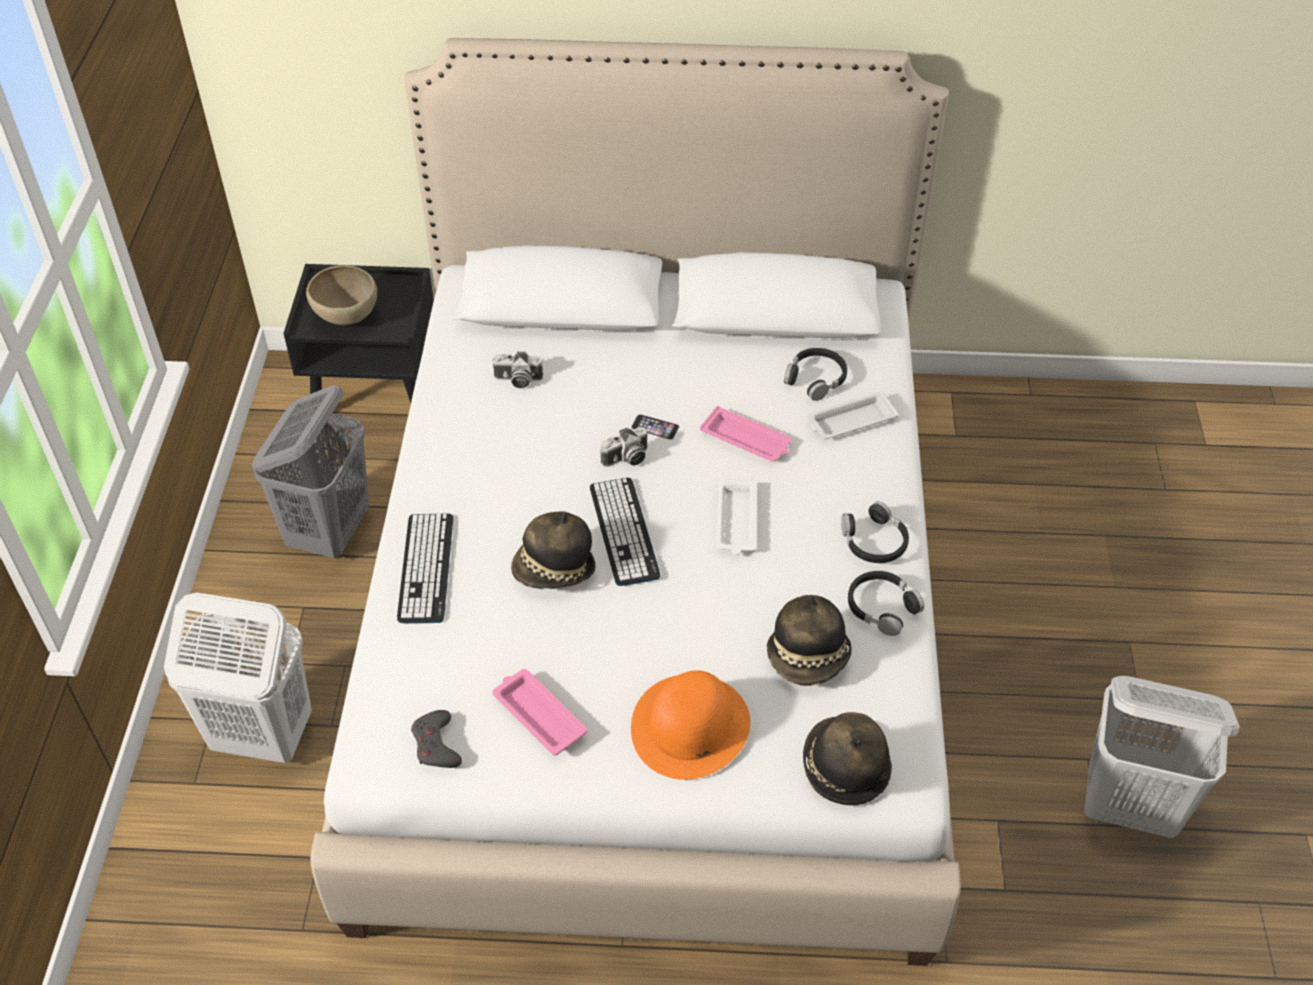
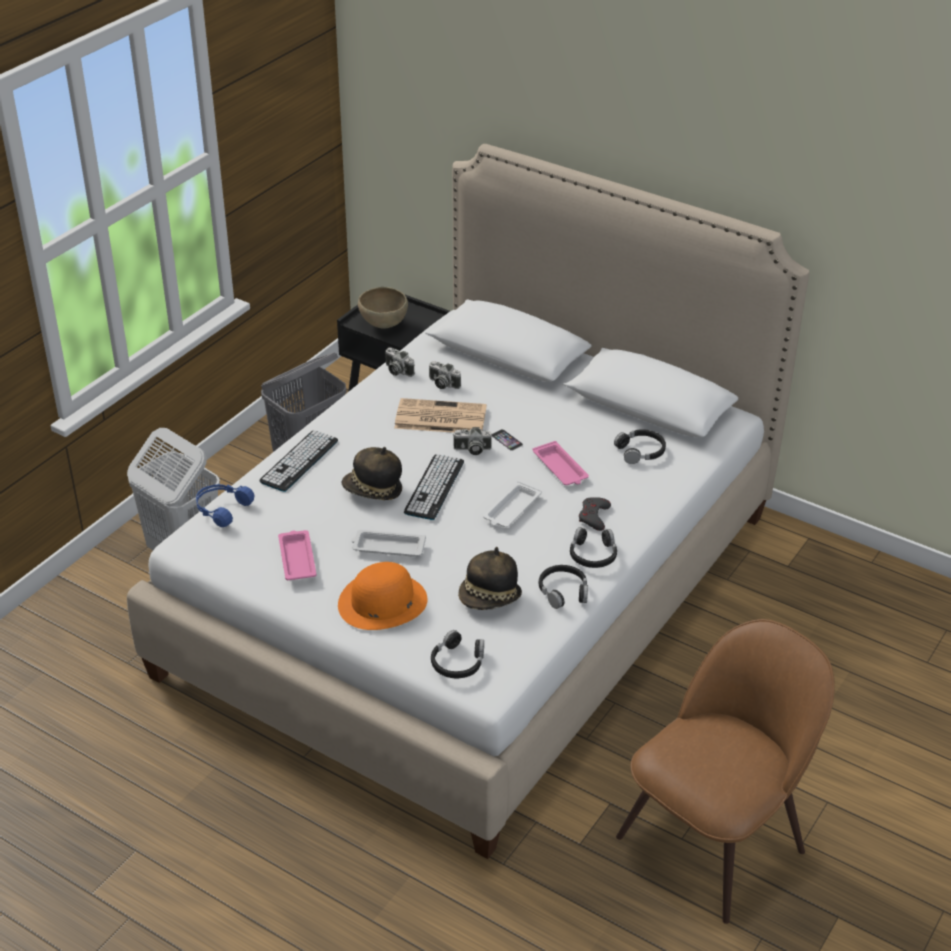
camera: 30 degrees right, 10 degrees down
grey game controller [411,710,462,768] -> grey game controller moved to [579,497,611,531]
hat [803,712,892,805] -> black headphones [431,630,484,678]
white tray [808,391,899,440] -> white tray moved to [351,530,426,557]
white laundry basket [1084,676,1240,838] -> brown chair [616,619,835,924]
none -> blue headphones [196,484,255,527]
none -> camera [386,347,415,377]
none -> newspaper [394,398,487,433]

